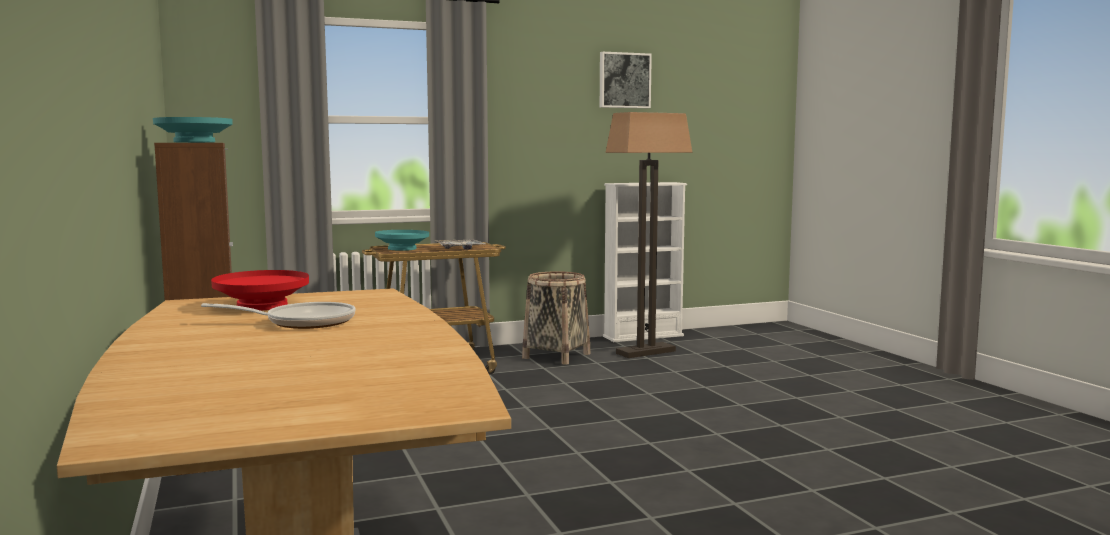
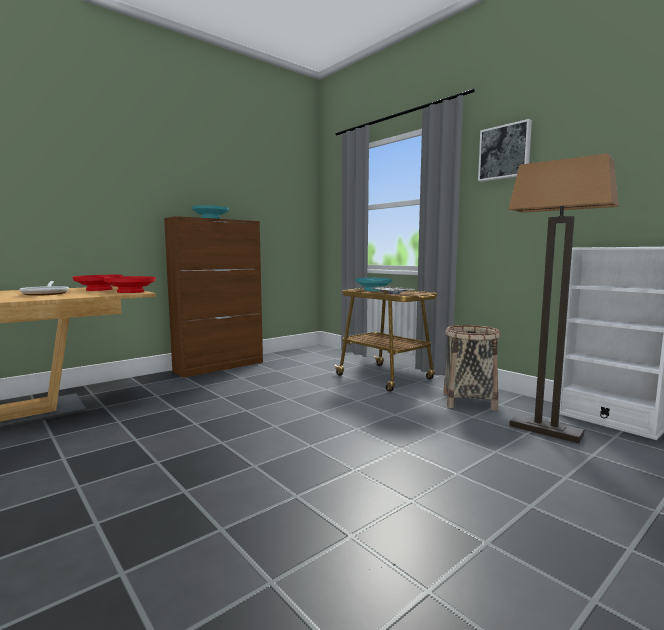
camera: 70 degrees right, 0 degrees up
picture [600,52,652,108] -> picture moved to [478,119,532,182]
none -> red bowl [104,276,156,293]

